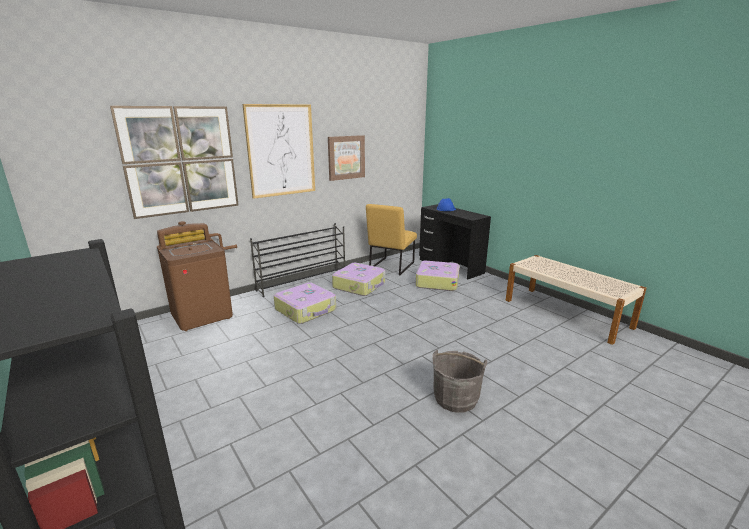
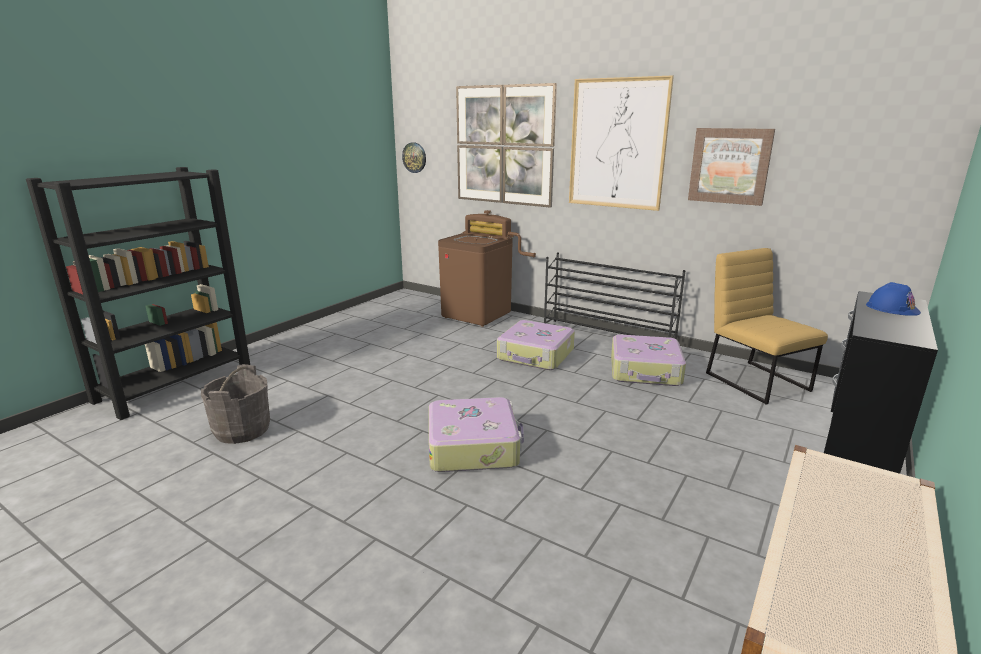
camera: 70 degrees right, 0 degrees up
yellow chair [366,204,417,275] -> yellow chair turned 60 degrees clockwise [706,248,828,405]
suitcase [416,261,460,291] -> suitcase moved to [429,397,524,472]
grey bucket [432,350,487,413] -> grey bucket moved to [201,364,270,444]
none -> wall clock [402,142,426,173]

